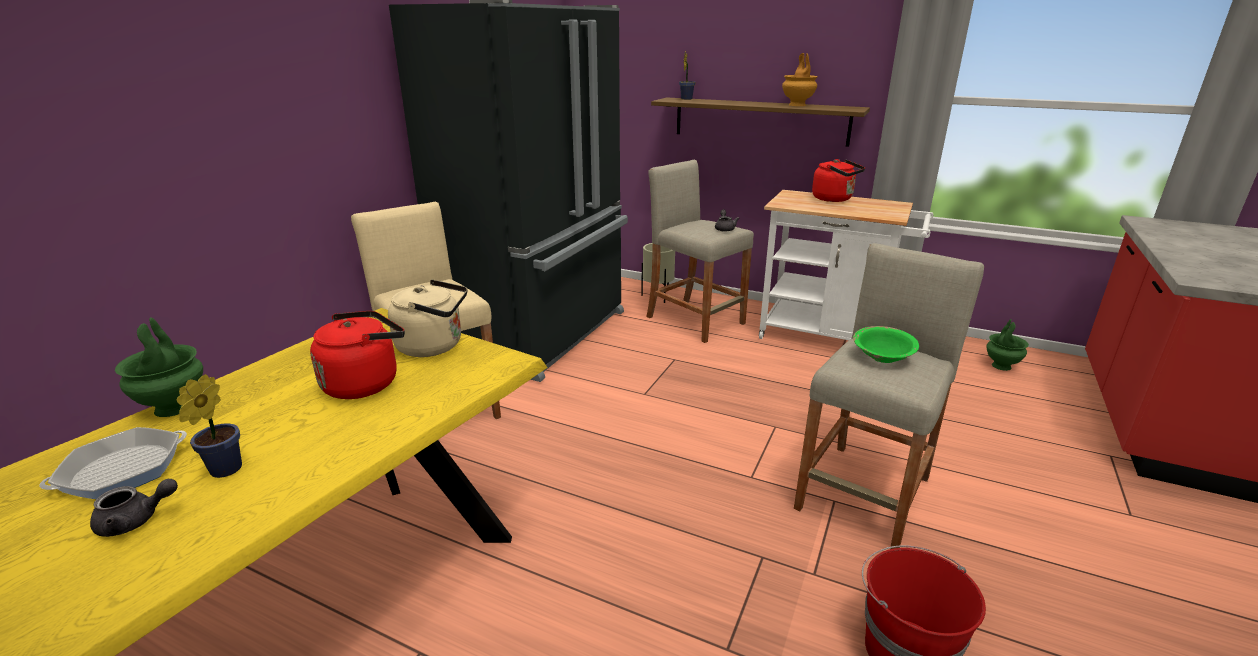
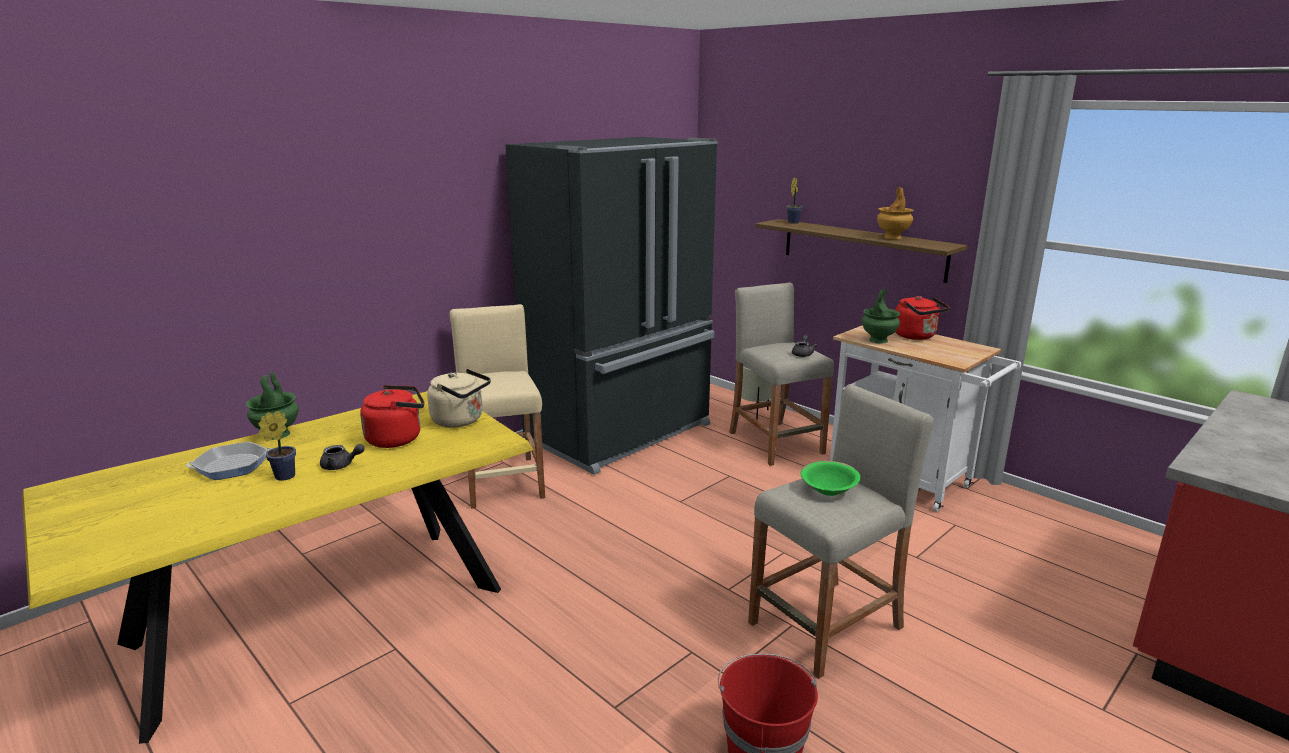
camera: 20 degrees right, 5 degrees down
grey teapot [90,479,178,537] -> grey teapot moved to [320,444,365,470]
green vase [986,319,1029,371] -> green vase moved to [862,289,900,343]

